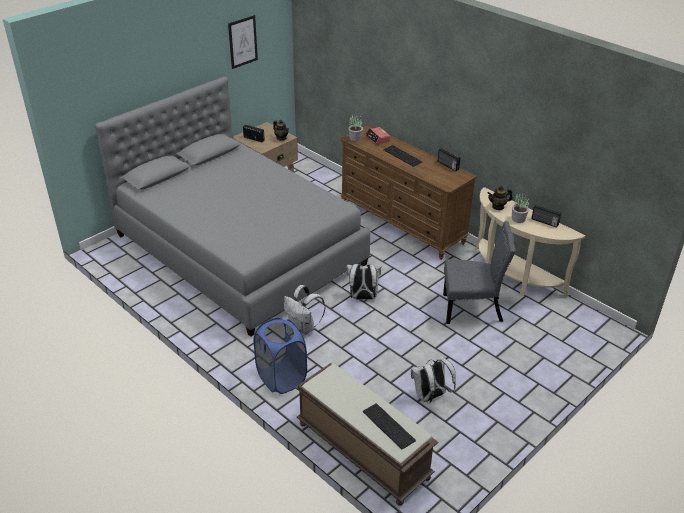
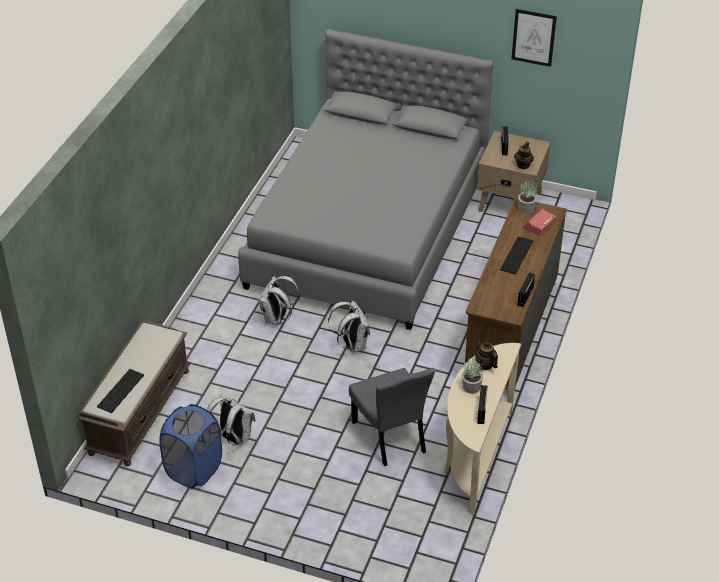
camera: 65 degrees right, 5 degrees up
blue laundry basket [254,318,307,394] -> blue laundry basket moved to [159,404,222,488]

